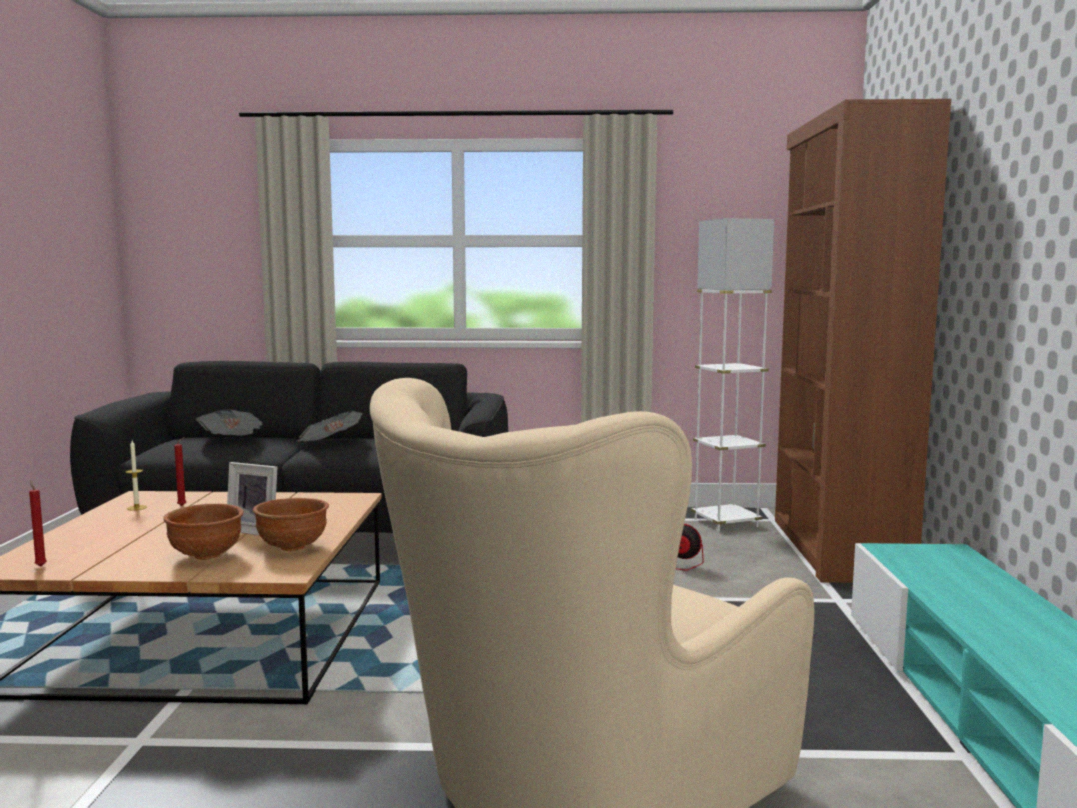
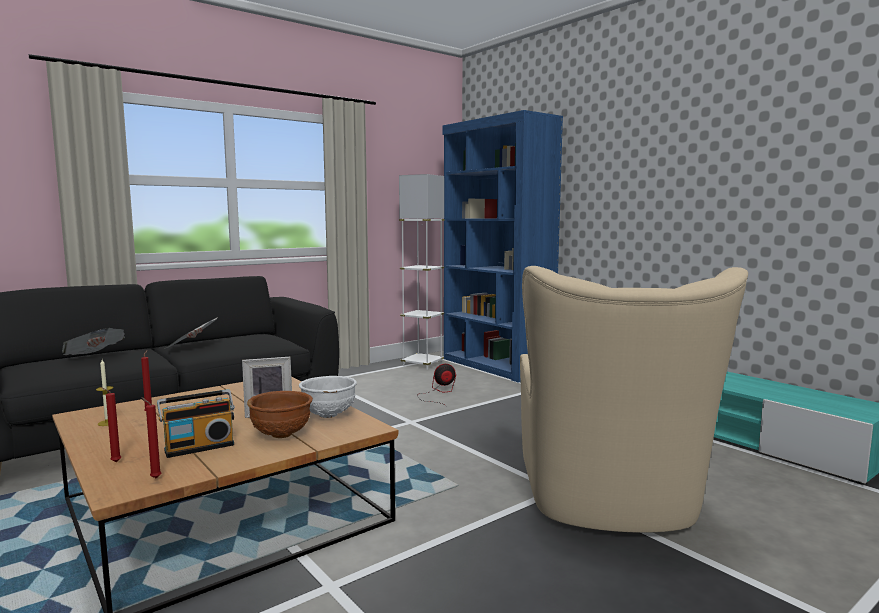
camera: 40 degrees left, 0 degrees up
brown bowl [253,498,329,551] -> white bowl [299,376,357,418]
brown bookcase [775,99,951,583] -> blue bookcase [442,110,563,383]
none -> red candle [100,387,121,462]
none -> radio [157,389,235,458]

